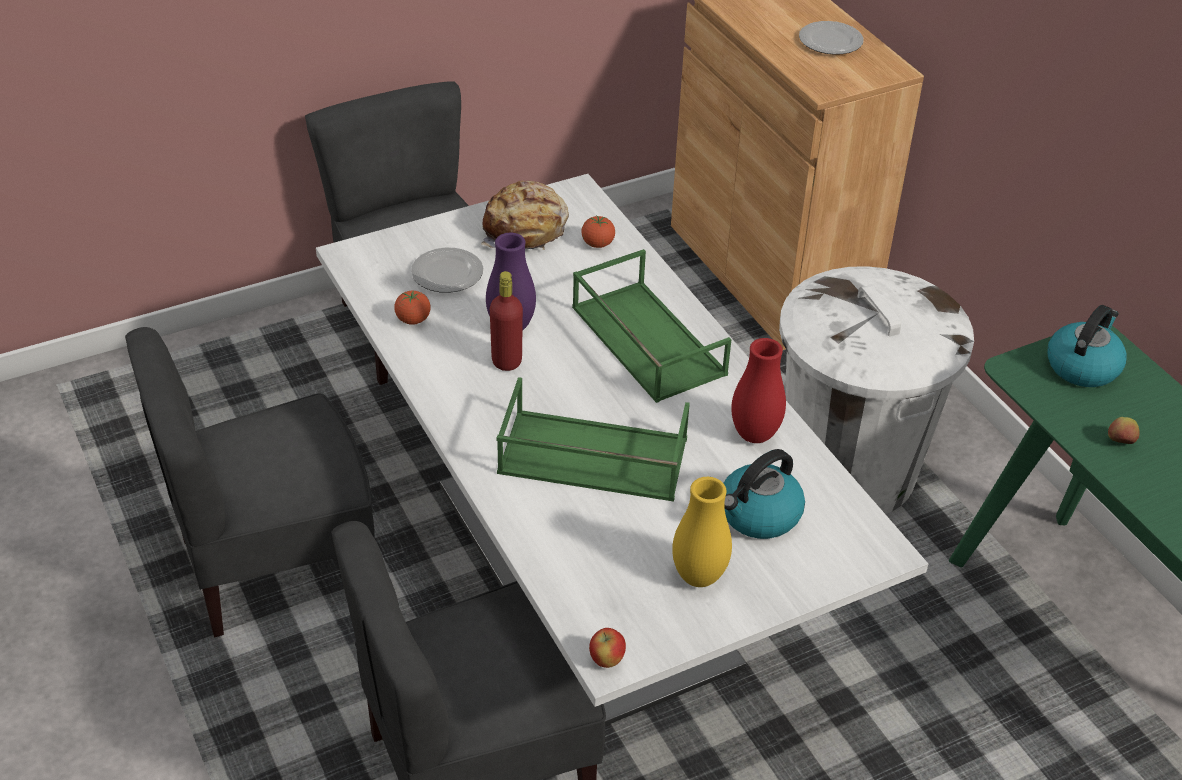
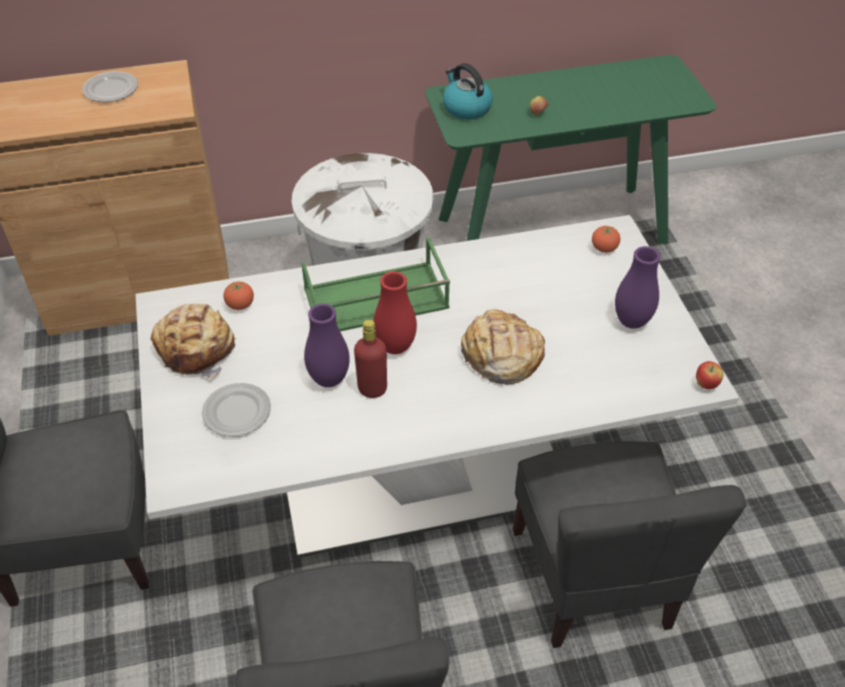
camera: 75 degrees left, 5 degrees up
tomato [394,290,431,325] -> tomato moved to [592,225,620,253]
green tray [497,377,690,502] -> bread [461,309,545,384]
yellow vase [672,477,732,587] -> purple vase [615,246,660,329]
kettle [723,449,805,539] -> none
red vase [731,338,786,443] -> red vase moved to [373,271,417,354]

